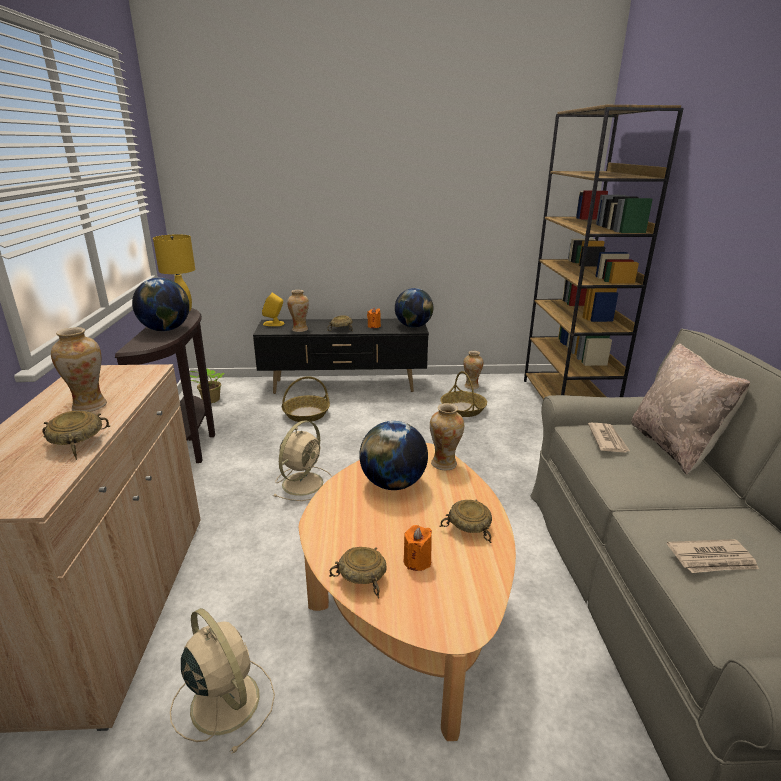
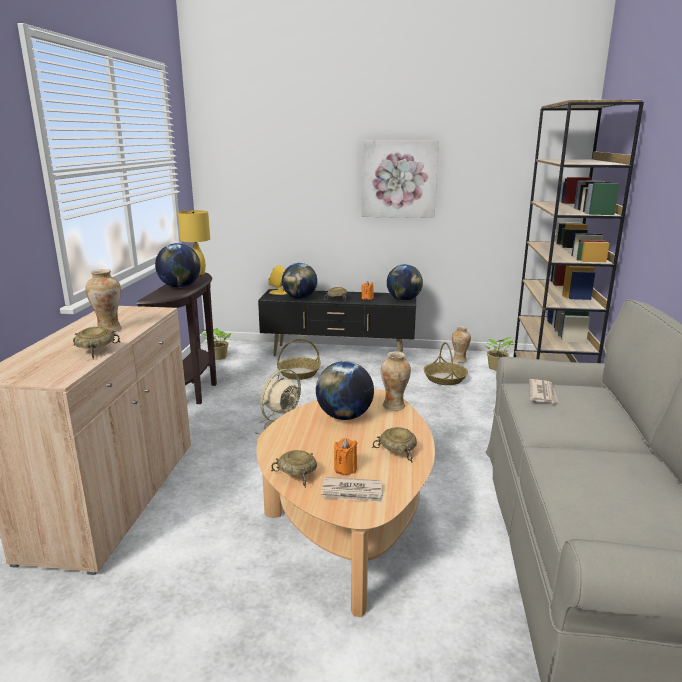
camera: 10 degrees right, 5 degrees down
beige fan [170,608,275,754] -> none
vase [287,290,309,332] -> globe [282,263,317,299]
beige pillow [631,343,750,475] -> none
newspaper [667,539,759,573] -> newspaper moved to [321,477,383,502]
none -> picture [362,140,439,218]
none -> potted plant [484,337,515,371]

